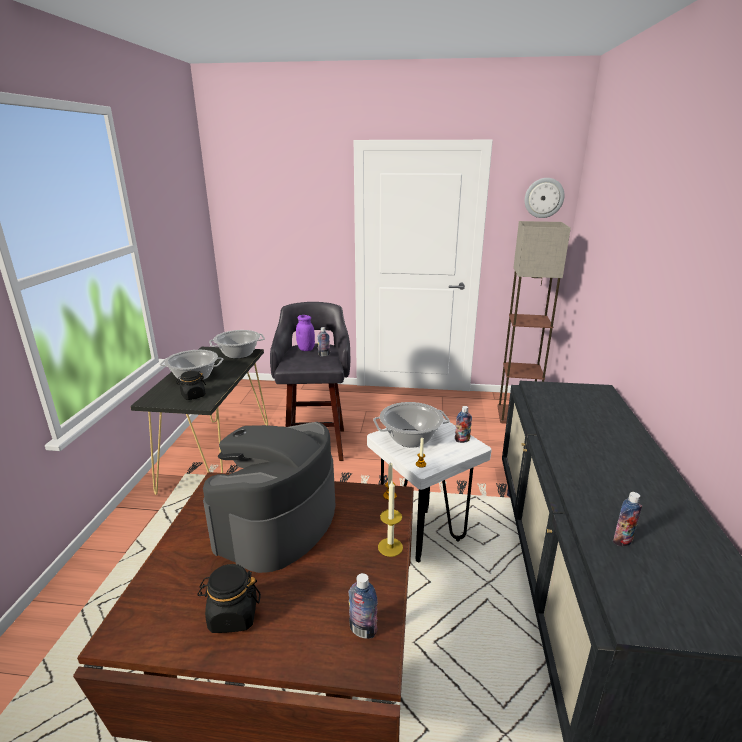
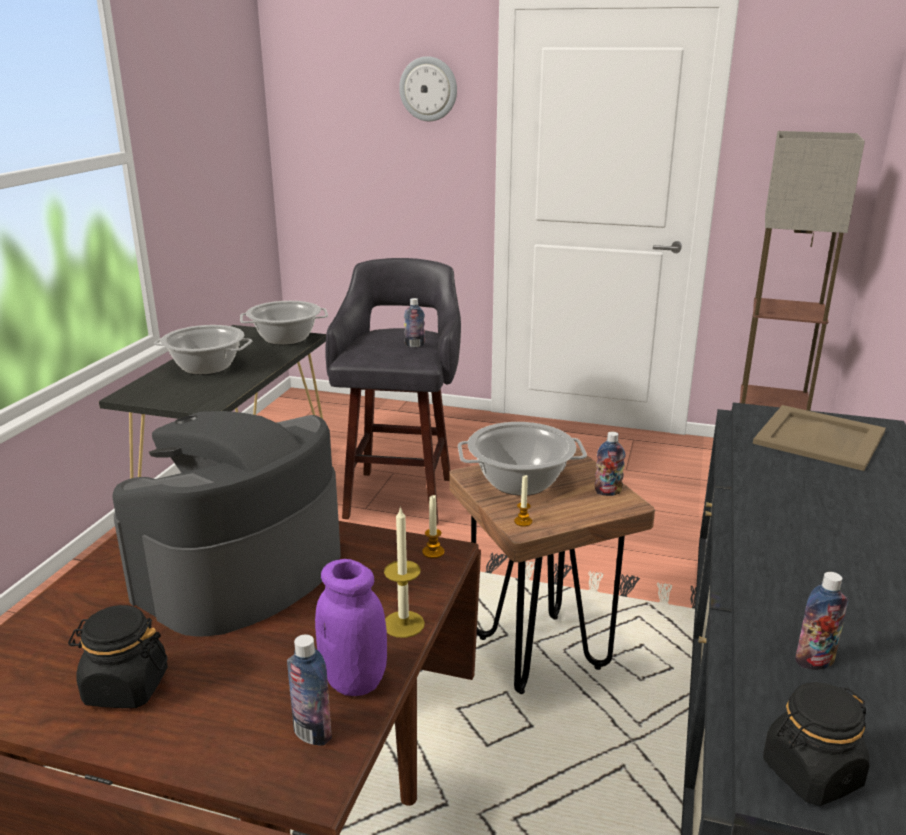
camera: 10 degrees right, 0 degrees up
black jar [176,371,206,400] -> black jar moved to [763,682,870,806]
purple jar [296,315,315,351] -> purple jar moved to [315,559,387,696]
white stool [367,419,492,562] -> brown stool [449,447,655,694]
wall clock [525,178,565,218] -> wall clock moved to [399,56,457,121]
none -> beige tray [753,405,886,471]

